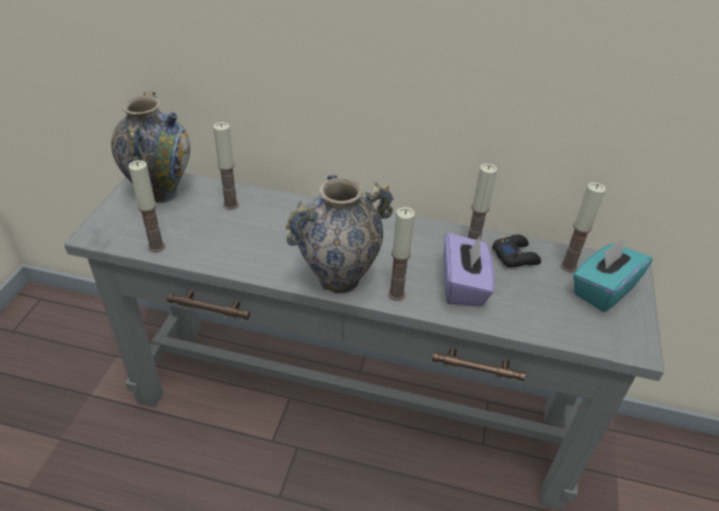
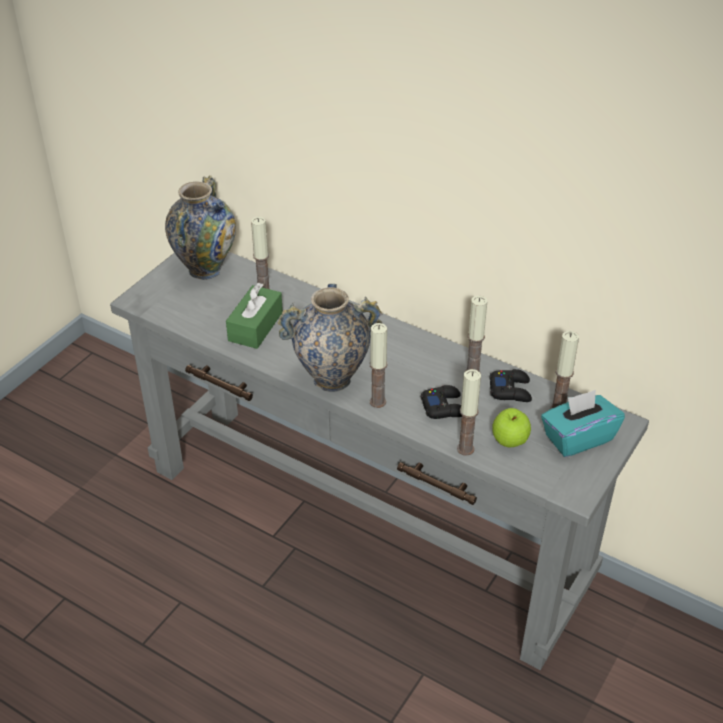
camera: 20 degrees right, 0 degrees up
candle [129,160,165,252] -> candle moved to [457,369,481,456]
purple tissue box [443,233,495,306] -> black game controller [421,385,462,419]
none -> green tissue box [226,283,283,349]
none -> apple [492,408,531,447]

